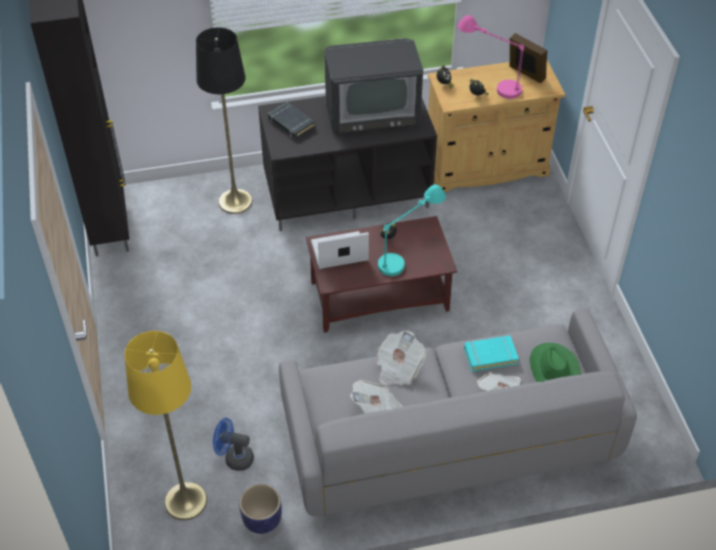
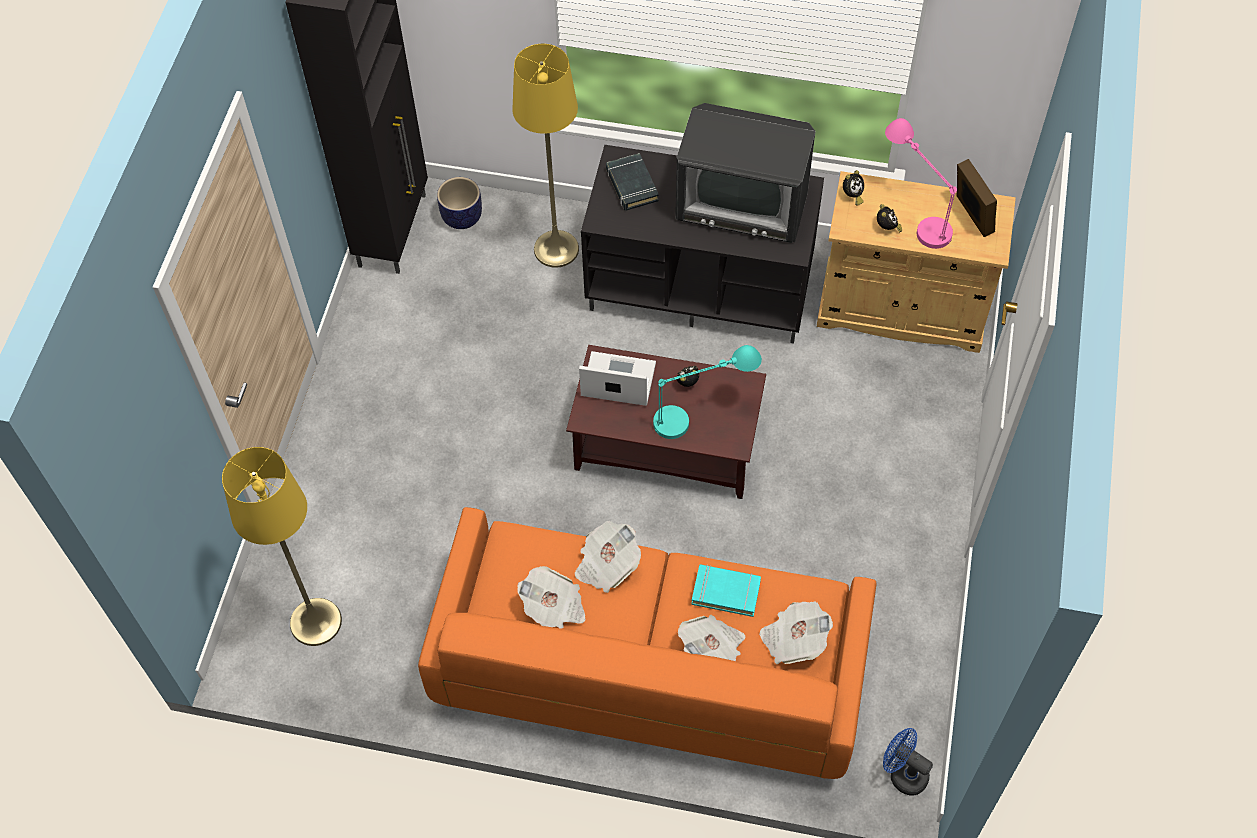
camera: 25 degrees right, 10 degrees up
black floor lamp [196,27,252,214] -> yellow floor lamp [512,44,579,268]
blue fan [213,418,254,471] -> blue fan moved to [883,728,933,796]
planter [239,484,282,534] -> planter moved to [437,177,482,229]
grey sofa [279,308,637,517] -> orange sofa [418,507,877,779]
green hat [529,343,581,382] -> newspaper [759,601,833,664]

